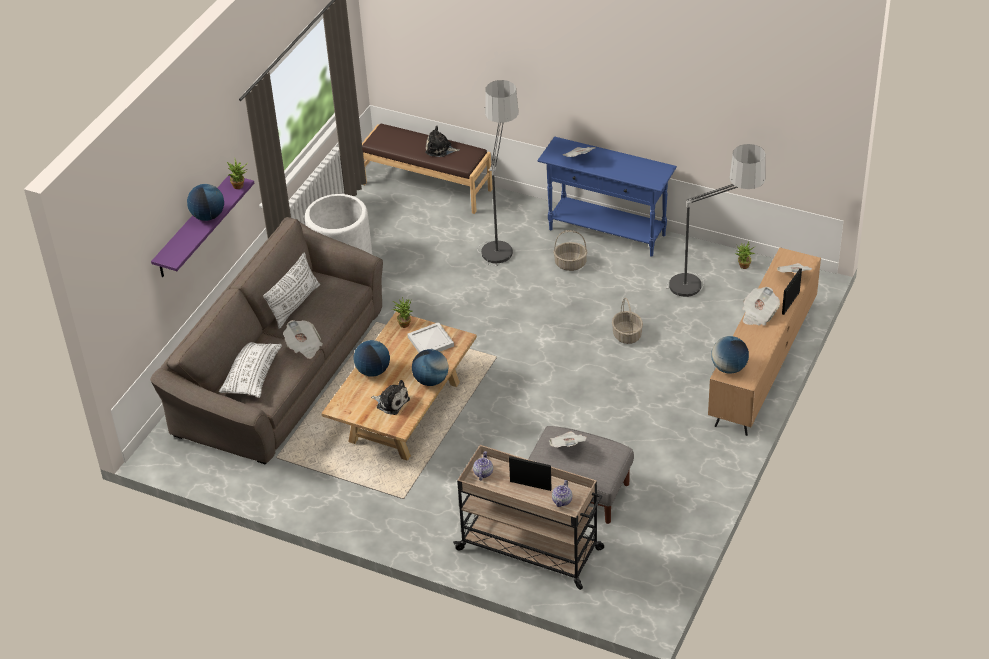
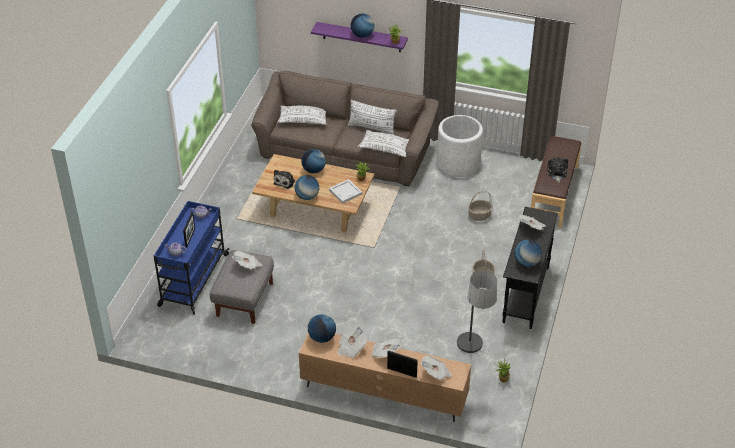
camera: 80 degrees right, 0 degrees up
newspaper [283,320,323,359] -> newspaper moved to [337,327,367,358]
beige cart [453,445,604,590] -> blue cart [154,201,230,315]
floor lamp [477,80,518,266] -> none
blue console table [537,137,677,257] -> black console table [502,207,558,329]
basket [612,298,643,344] -> basket moved to [468,191,493,221]
none -> white pillow [358,130,409,157]
none -> globe [514,239,542,267]

